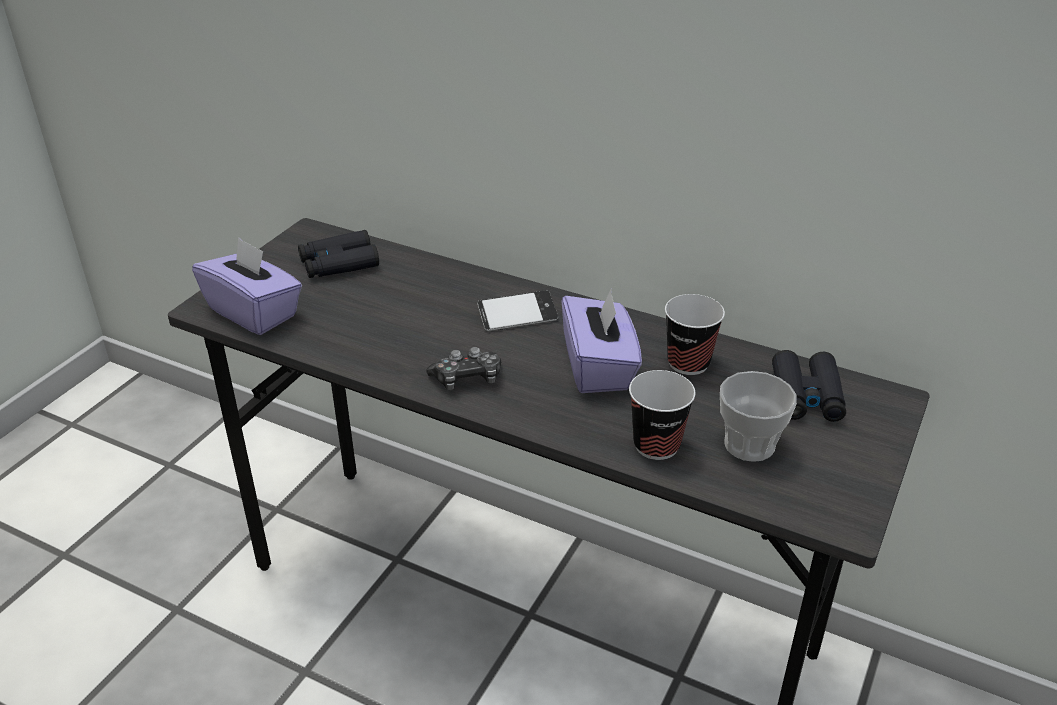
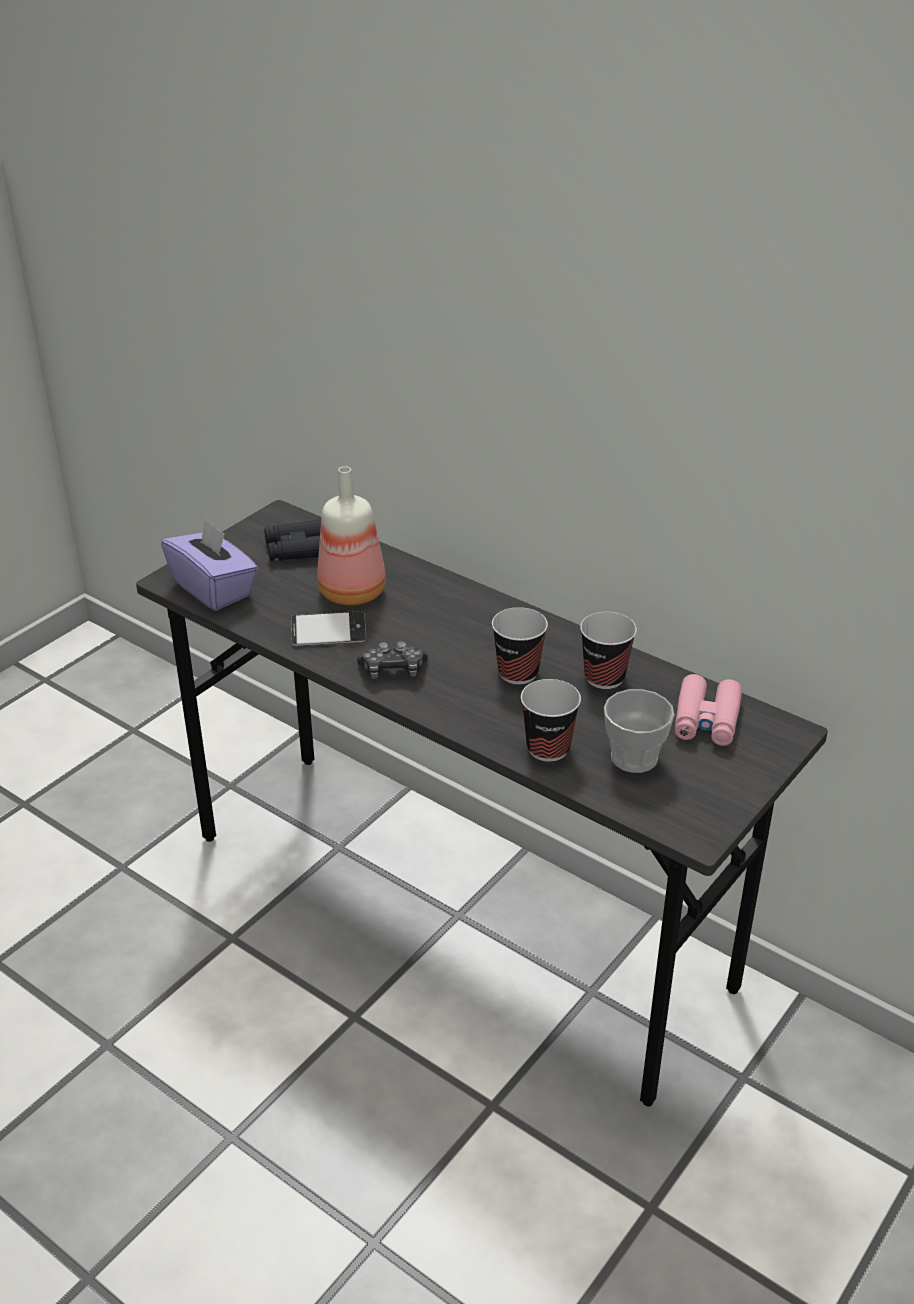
camera: 10 degrees right, 0 degrees up
phone [477,290,558,332] -> phone moved to [291,611,366,646]
purple tissue box [561,290,642,393] -> cup [492,607,548,684]
black binoculars [772,350,846,422] -> pink binoculars [675,674,742,746]
none -> bottle [317,466,386,605]

